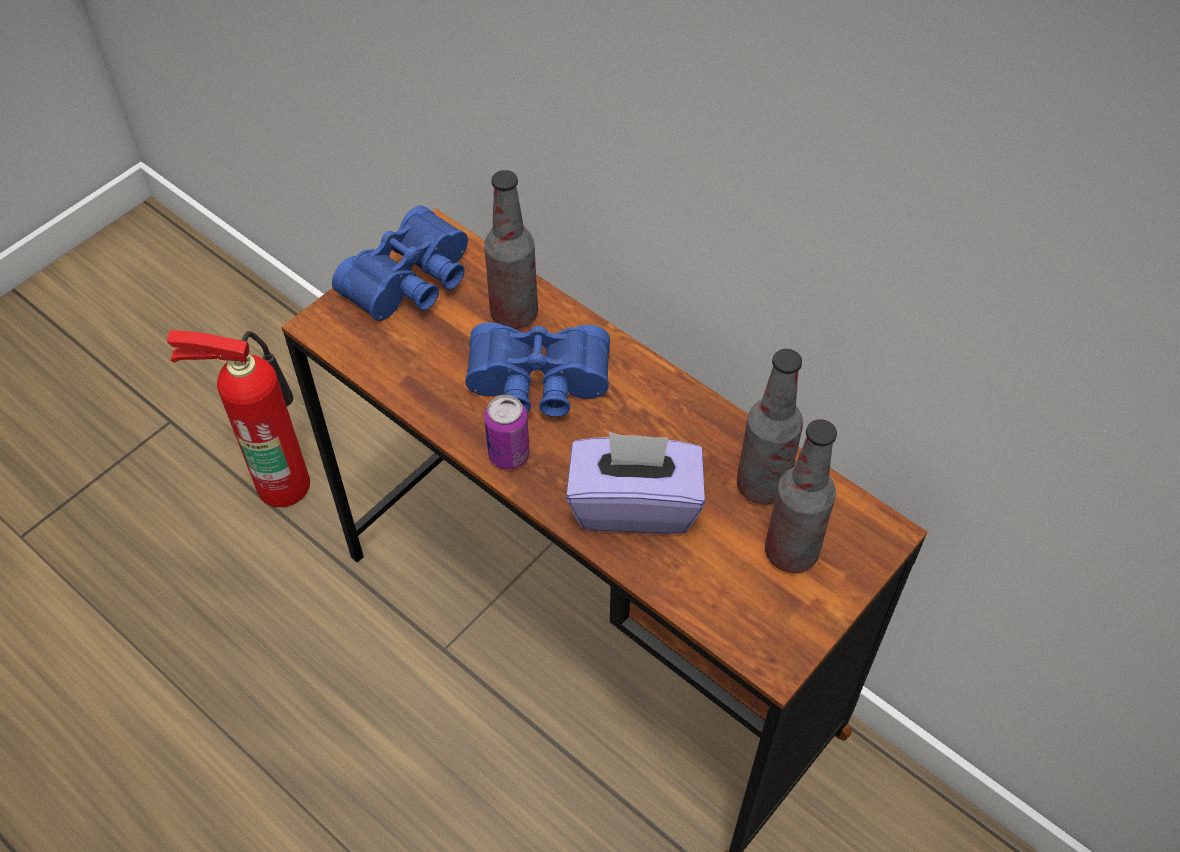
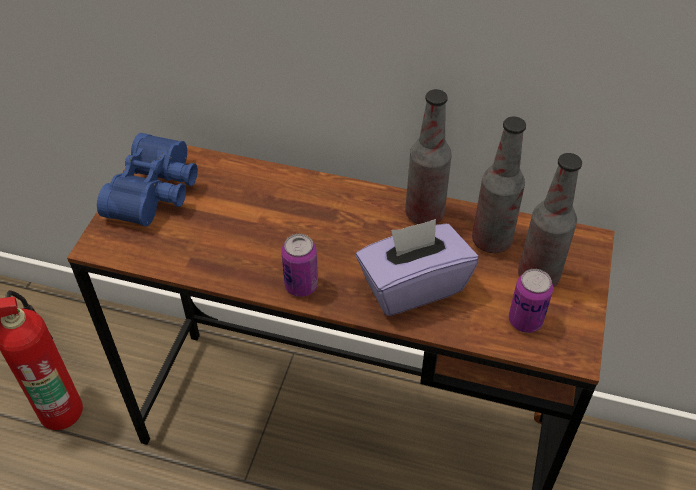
camera: 25 degrees left, 5 degrees down
blue binoculars [465,322,610,417] -> none
bottle [484,170,538,329] -> bottle moved to [405,89,452,224]
none -> can [509,269,553,333]

